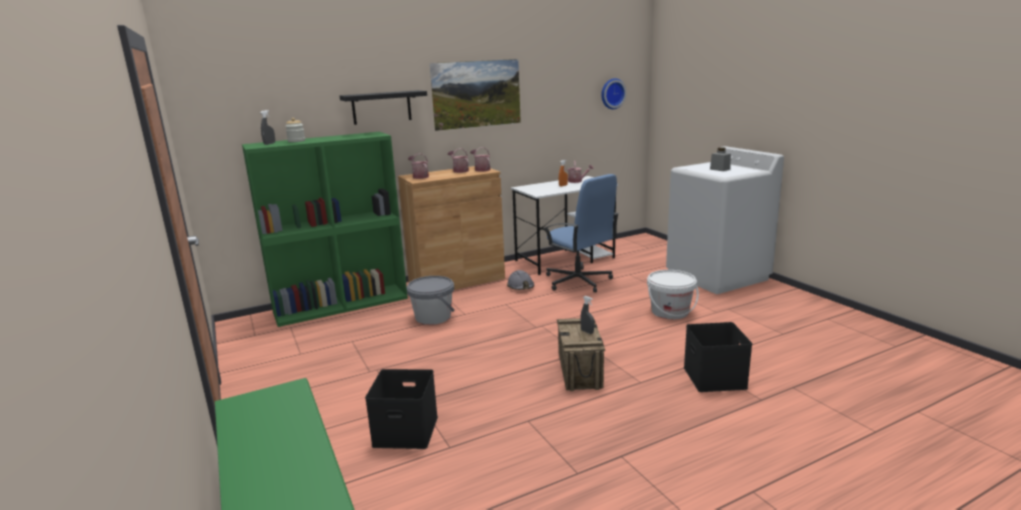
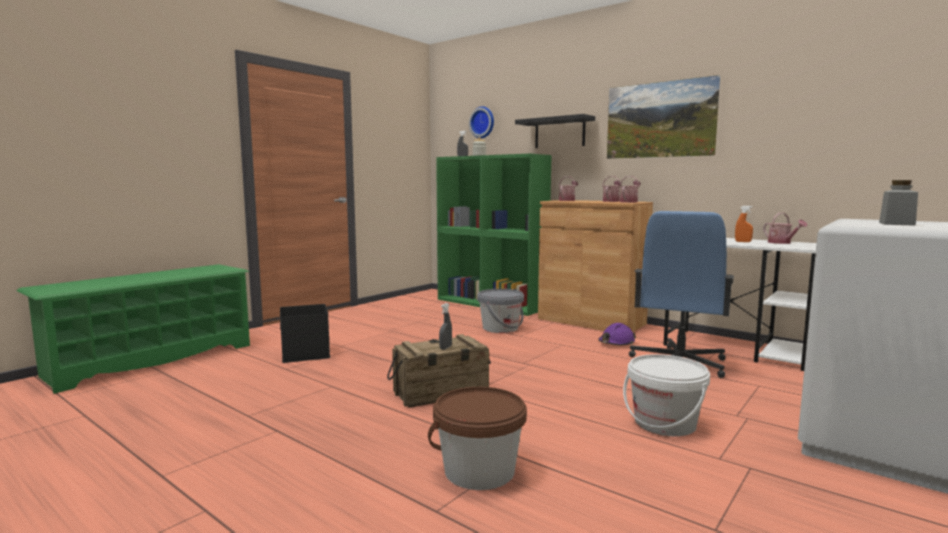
camera: 65 degrees right, 10 degrees down
grey hard hat [507,270,534,290] -> purple hard hat [598,323,636,345]
wall clock [601,78,627,109] -> wall clock moved to [469,106,494,138]
black storage box [684,322,752,392] -> brown bucket [428,387,527,490]

